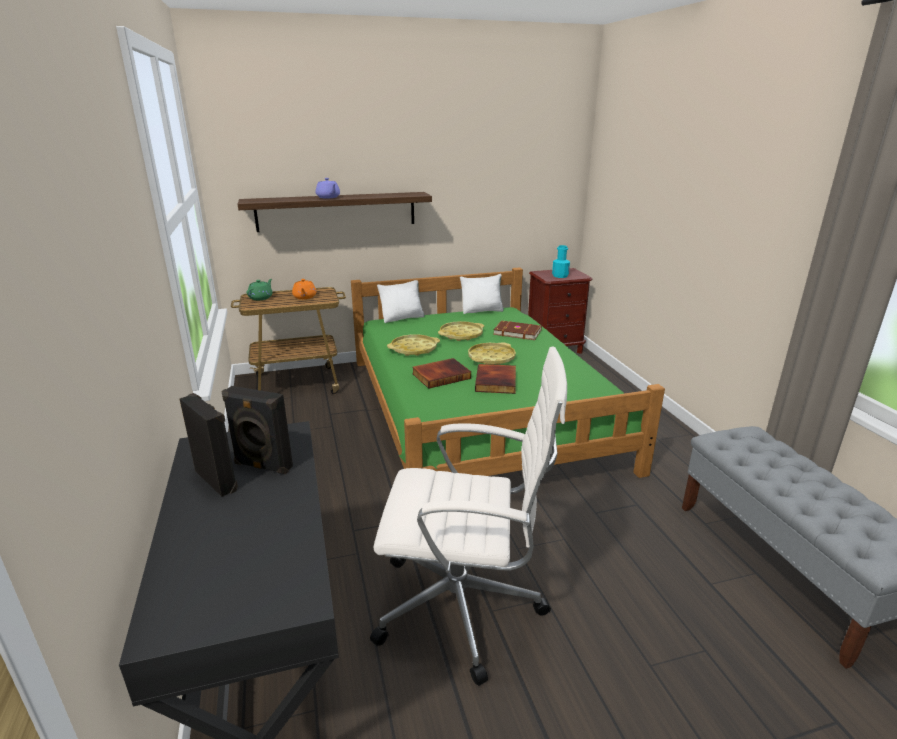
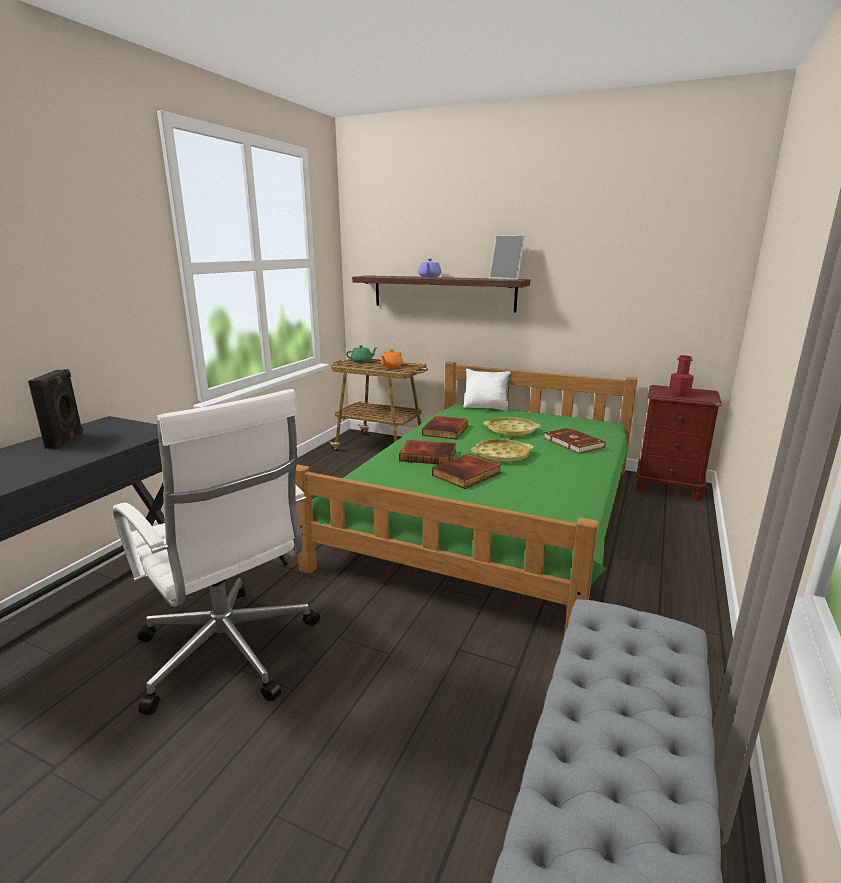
camera: 40 degrees right, 5 degrees down
black speaker [221,386,293,474] -> none
yellow tray [387,334,440,356] -> book [422,416,469,439]
white pillow [460,274,504,314] -> none
turquoise bottle [552,245,570,278] -> red bottle [669,355,694,397]
none -> picture frame [489,235,525,280]

